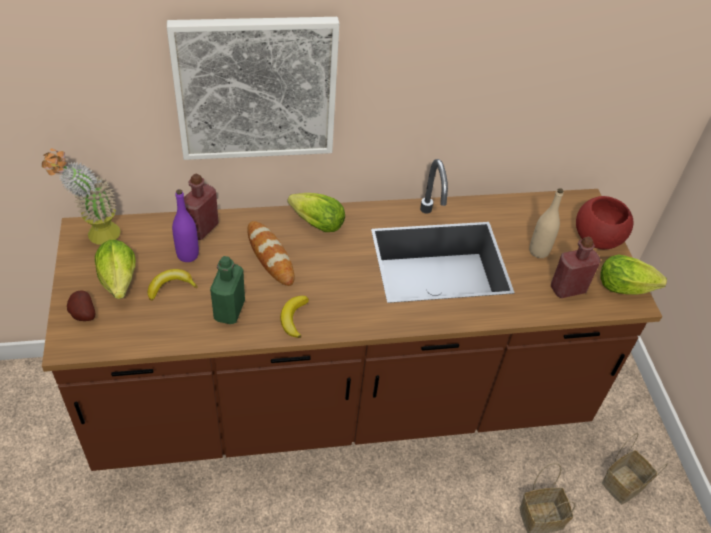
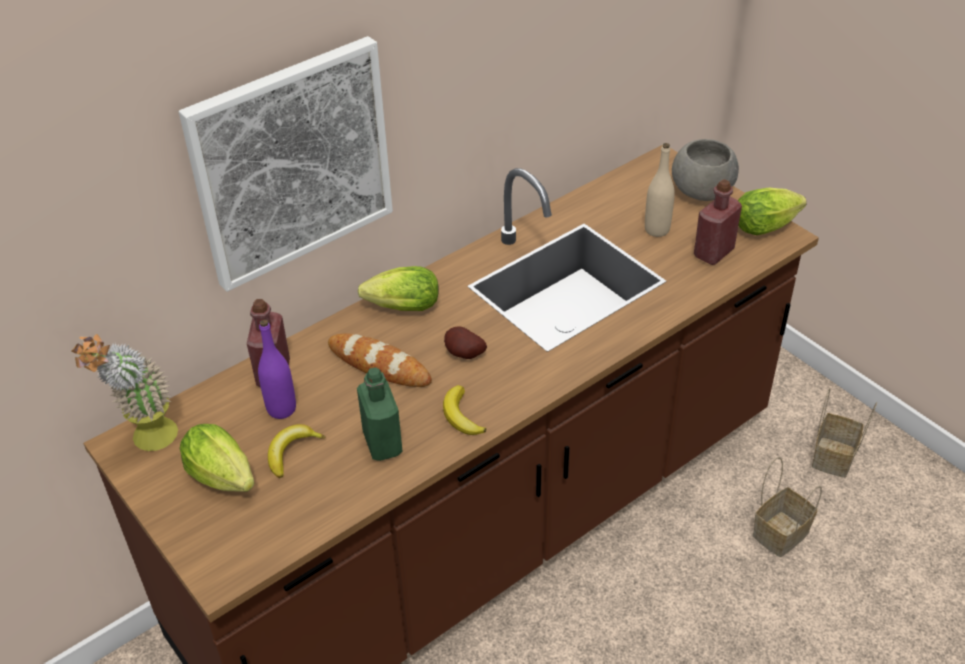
camera: 25 degrees left, 5 degrees down
potato [67,291,95,321] -> potato moved to [444,326,487,359]
red bowl [576,196,633,249] -> grey bowl [672,139,739,201]

